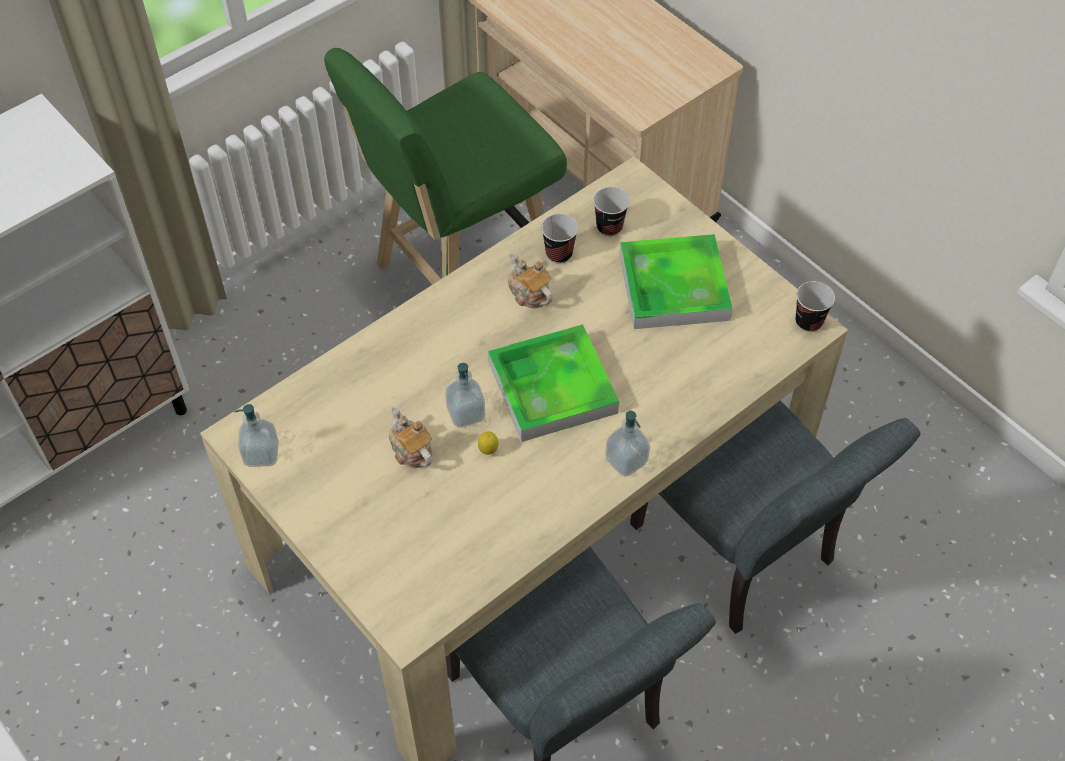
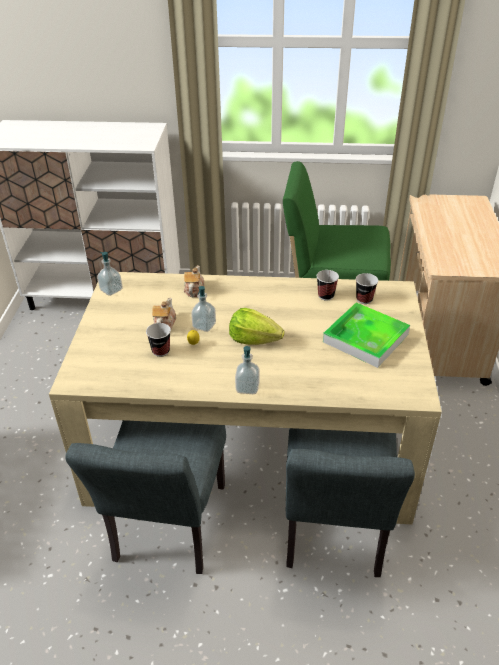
camera: 45 degrees right, 15 degrees down
tray [488,324,619,442] -> lettuce [229,308,285,345]
teapot [508,253,553,308] -> teapot moved to [184,265,204,297]
cup [796,281,835,332] -> cup moved to [146,323,171,357]

